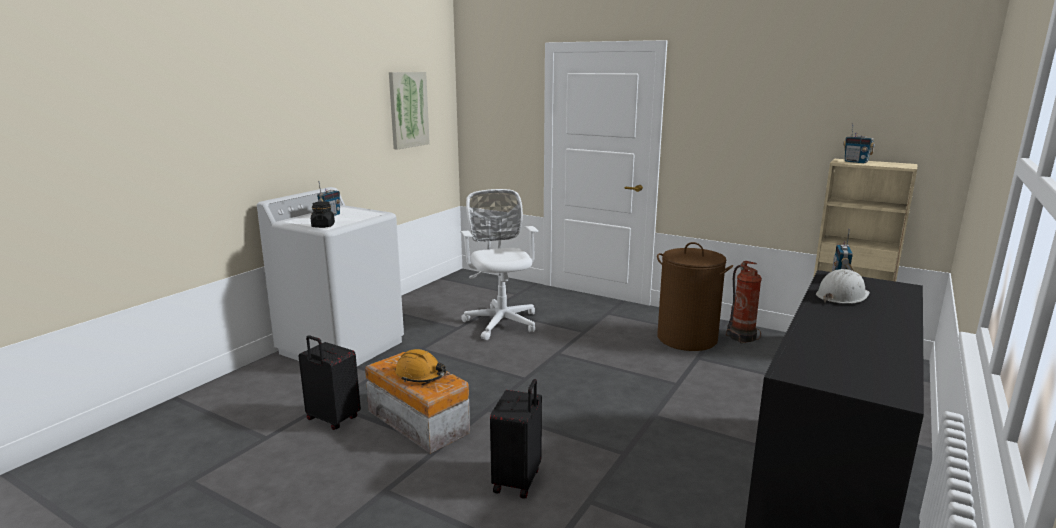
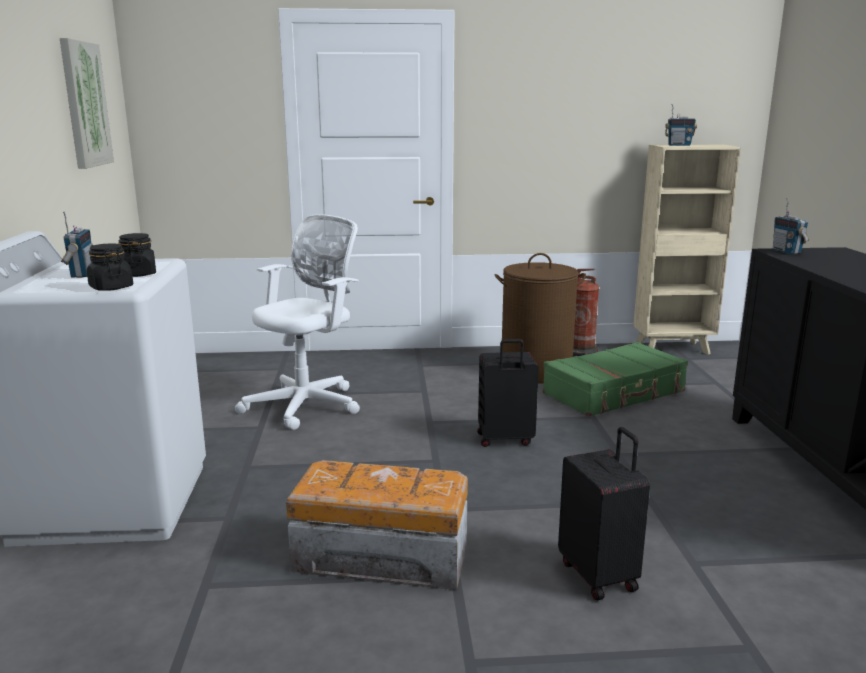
camera: 35 degrees left, 0 degrees up
black suitcase [298,335,361,430] -> black suitcase moved to [477,339,539,447]
orange hard hat [395,349,446,382] -> none
white office chair [460,189,538,340] -> white office chair turned 90 degrees clockwise [235,214,360,430]
white hard hat [816,269,870,304] -> none
none -> black jar [118,233,156,277]
none -> green suitcase [542,342,688,417]

